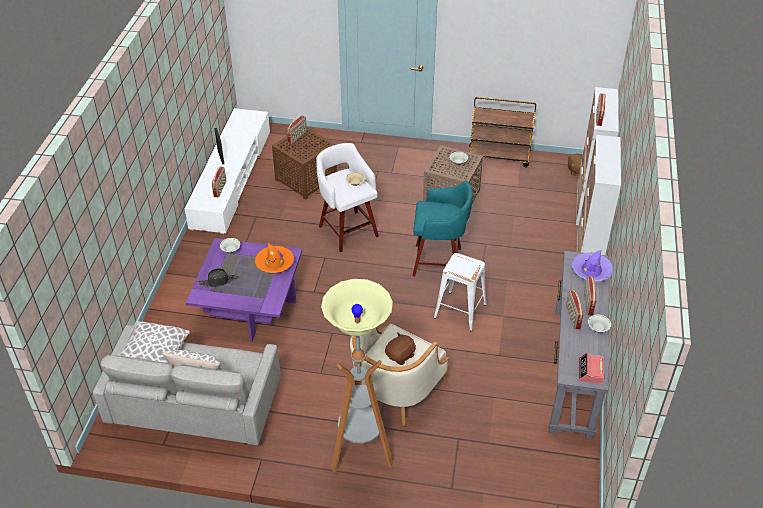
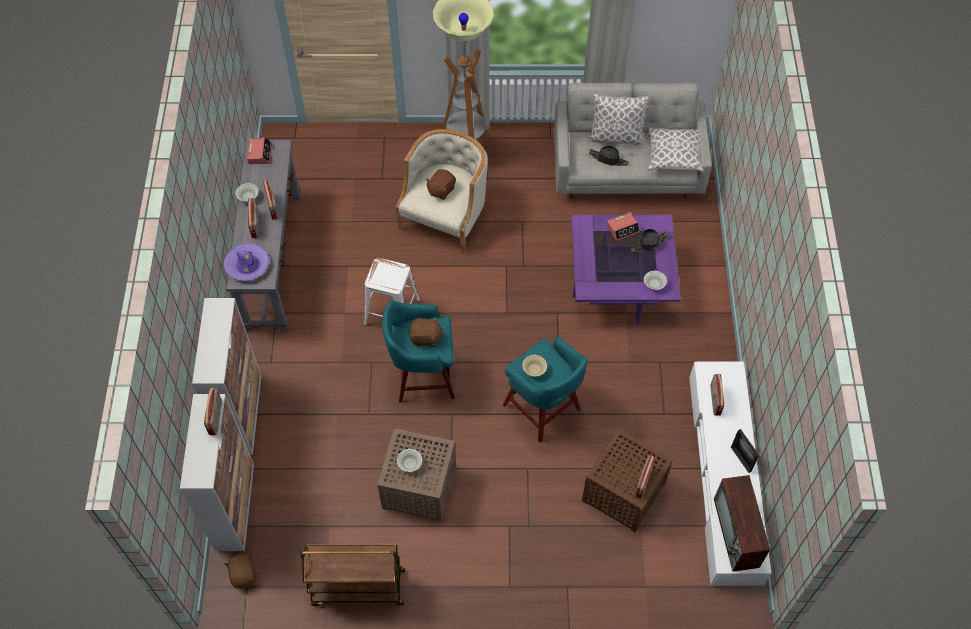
camera: 170 degrees right, 15 degrees up
orange hat [255,243,294,273] -> none
white stool [316,143,379,252] -> turquoise stool [503,337,587,443]
none -> brown plush toy [408,316,445,347]
none -> black hat [589,146,629,166]
none -> alarm clock [607,212,640,241]
none -> television [714,475,770,572]

